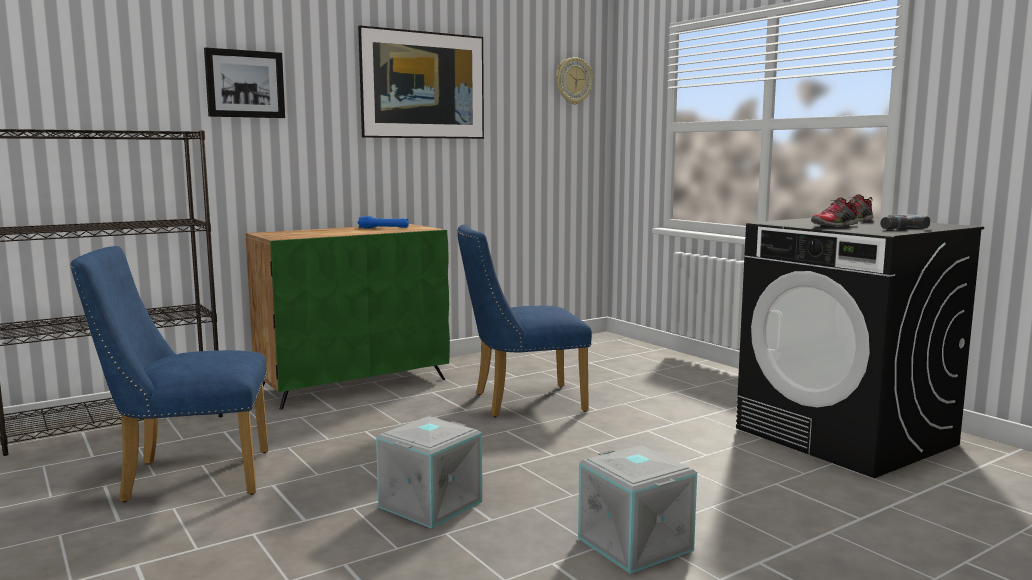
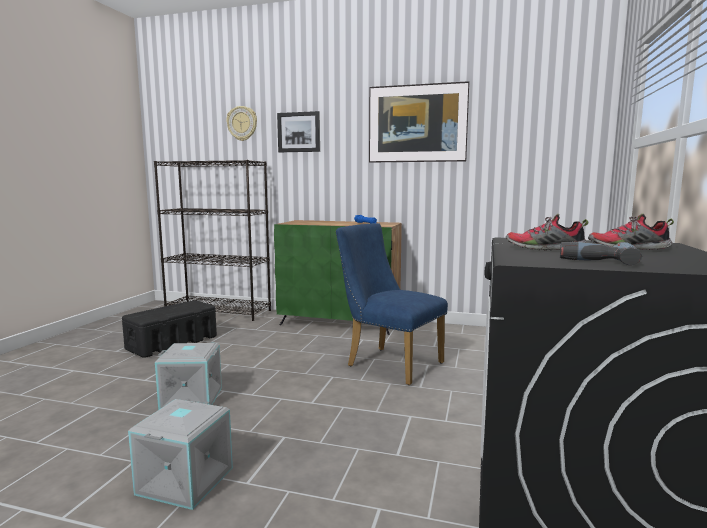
camera: 50 degrees right, 0 degrees up
blue chair [70,246,268,502] -> black storage box [122,300,217,358]
wall clock [556,57,593,105] -> wall clock moved to [226,106,257,141]

